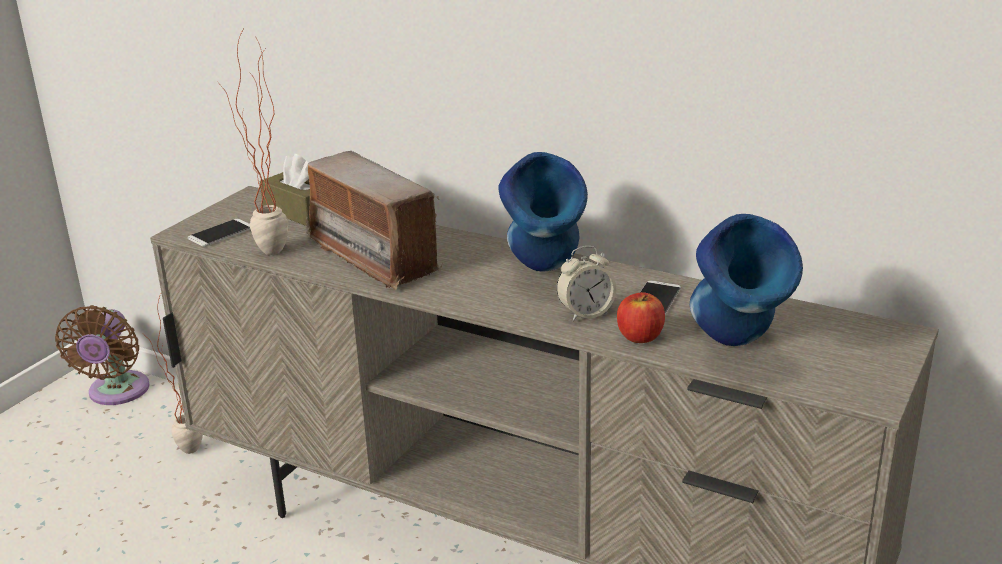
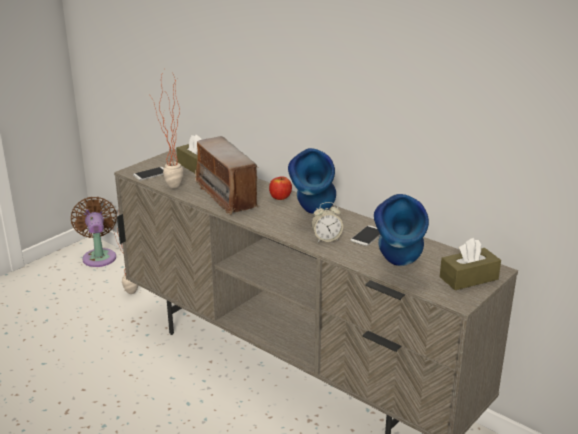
camera: 10 degrees right, 0 degrees up
brown fan [55,305,150,405] -> brown fan turned 150 degrees clockwise [71,197,117,267]
apple [617,292,665,343] -> apple moved to [269,176,292,200]
none -> brown tissue box [440,238,501,290]

